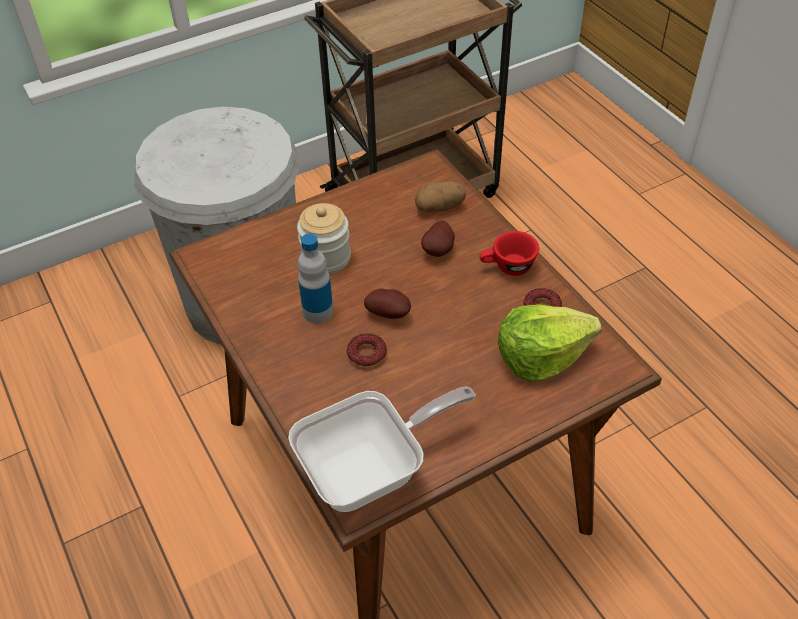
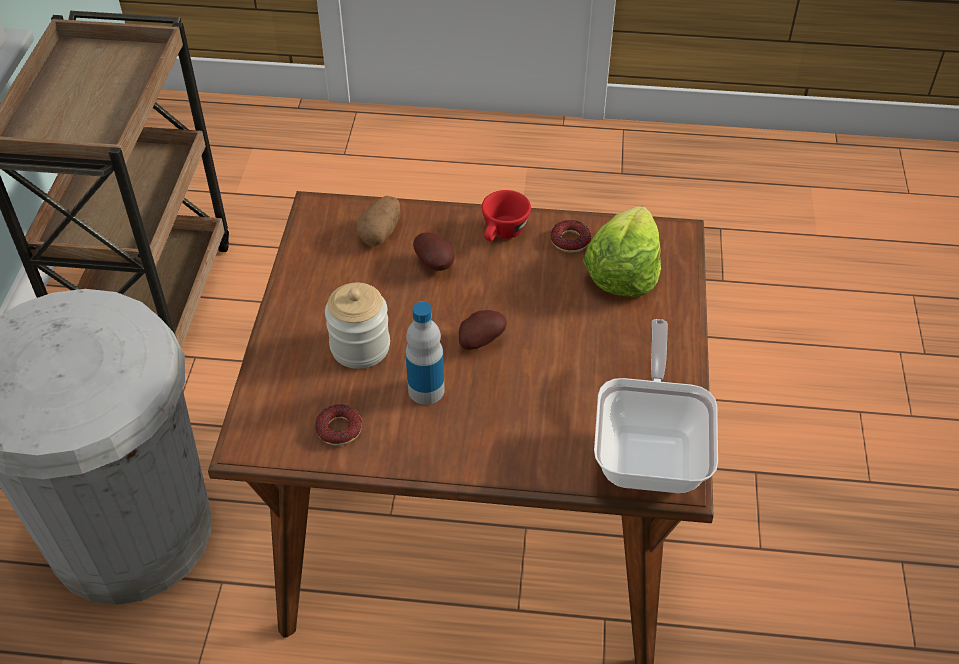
camera: 55 degrees left, 0 degrees up
donut [347,333,387,368] -> donut moved to [315,404,362,446]

